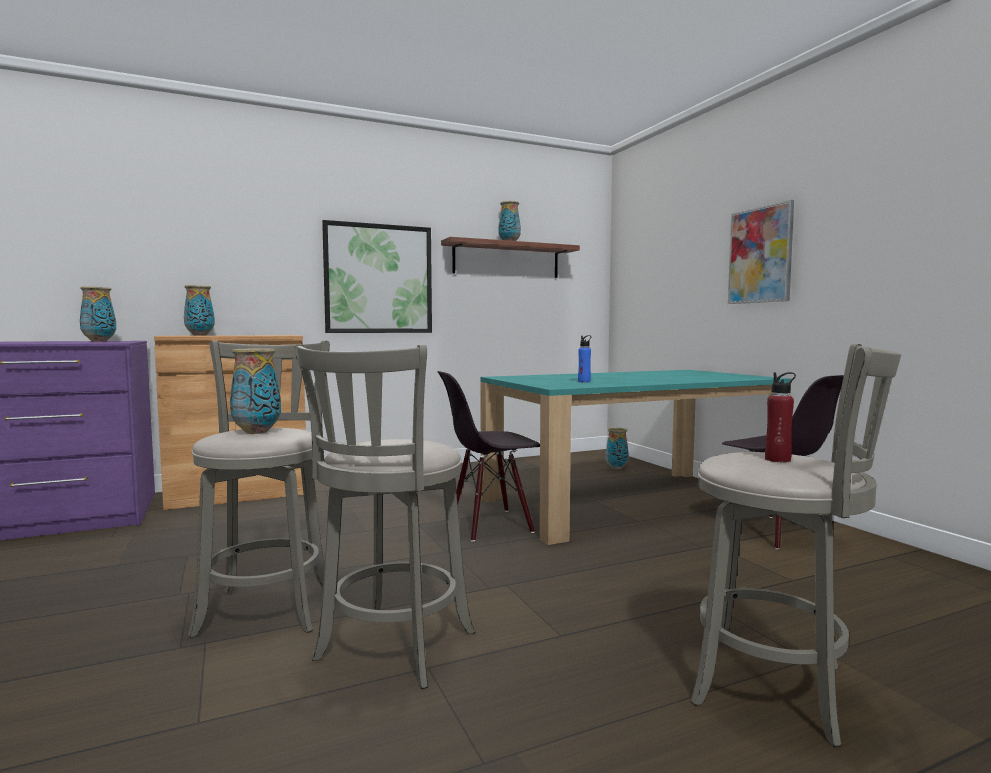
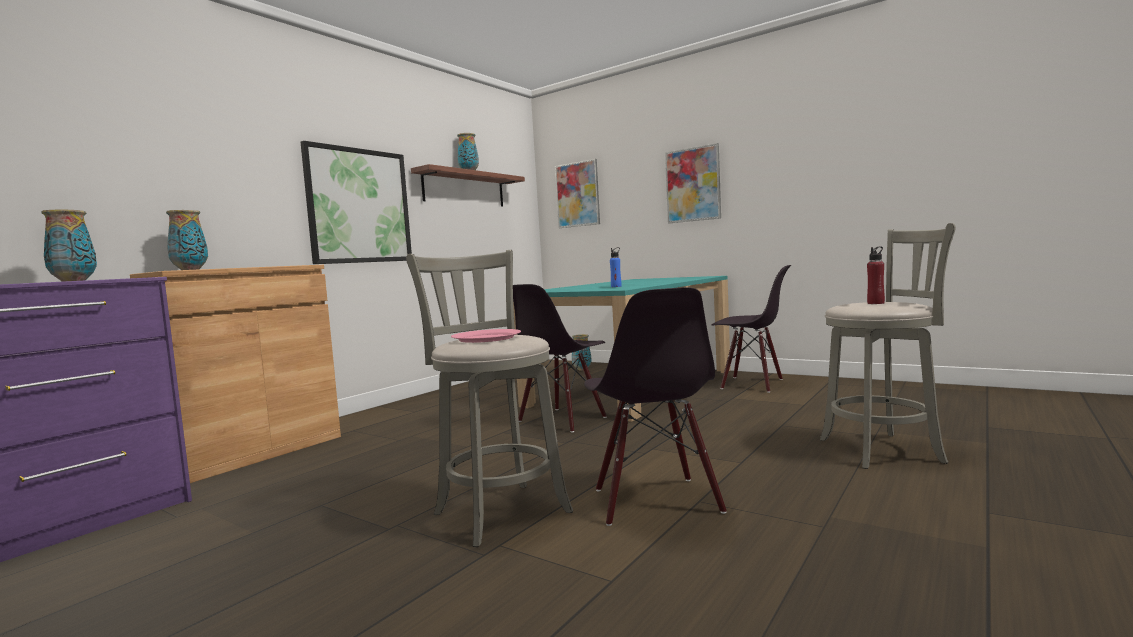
camera: 30 degrees left, 0 degrees up
vase [230,348,281,434] -> pink plate [451,329,521,343]
grey stool [295,344,475,689] -> black chair [584,287,727,526]
none -> picture [555,159,600,228]

